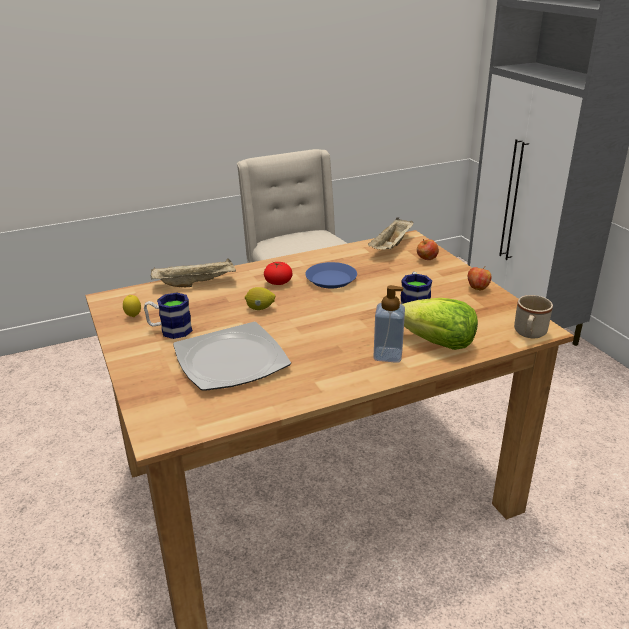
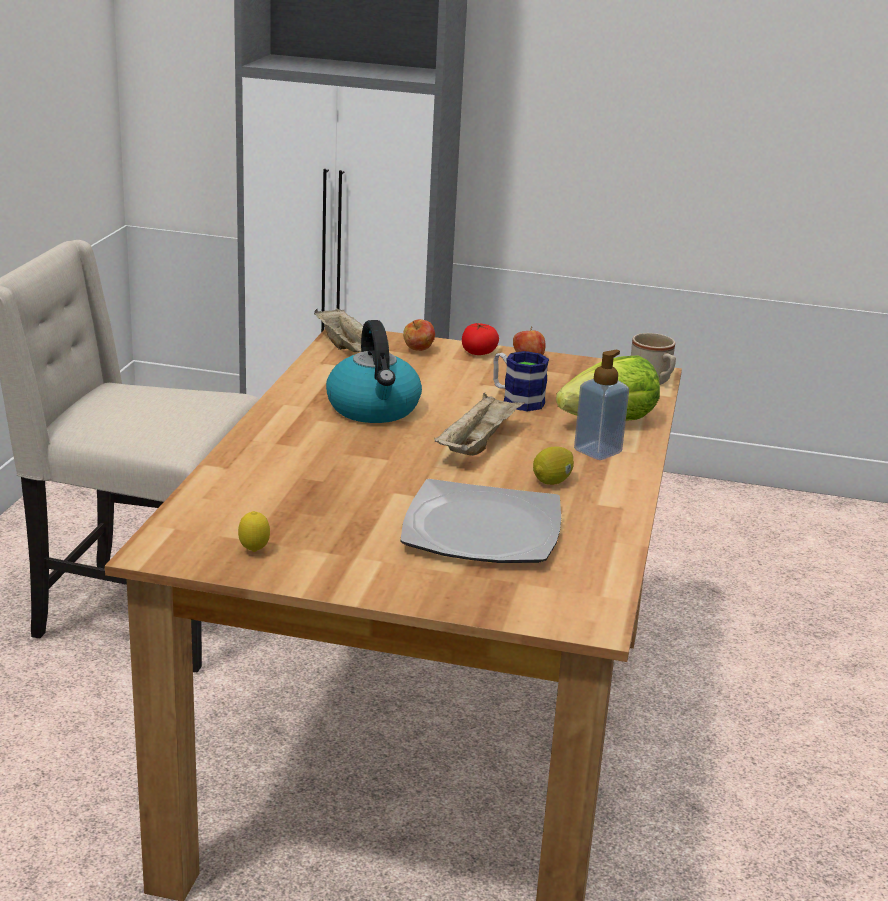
camera: 55 degrees left, 5 degrees down
mug [144,292,193,339] -> none
beige tray [150,258,236,287] -> beige tray moved to [434,393,525,456]
lemon [245,287,275,310] -> lemon moved to [533,446,574,485]
tomato [264,262,292,285] -> tomato moved to [462,323,499,355]
blue plate [305,262,357,288] -> kettle [326,320,422,423]

